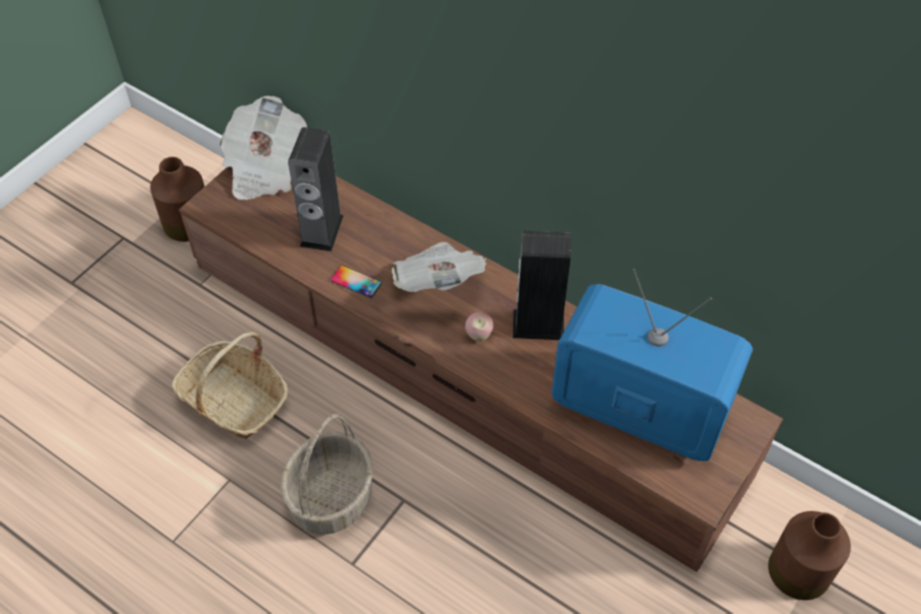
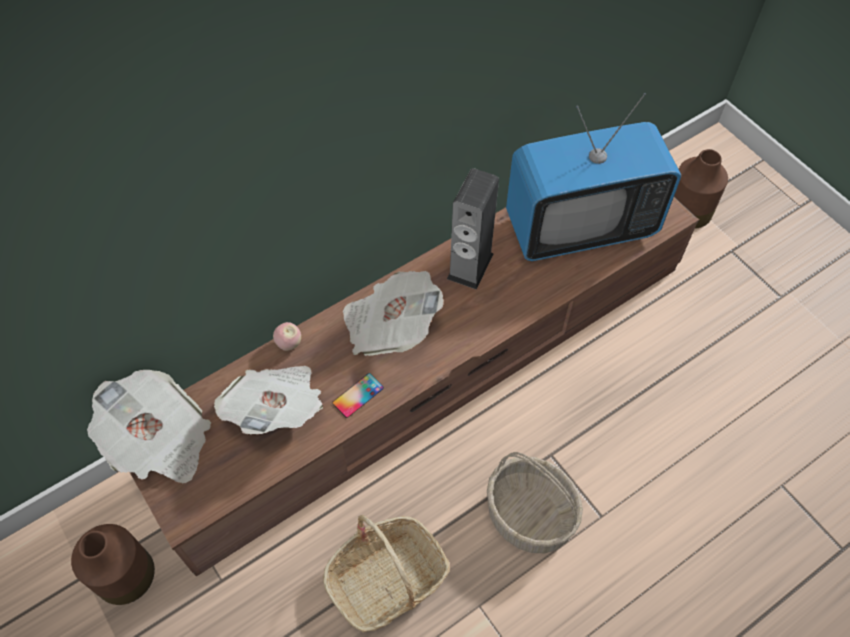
camera: 70 degrees left, 5 degrees up
speaker [288,127,344,252] -> newspaper [214,365,323,434]
apple [465,312,494,341] -> apple moved to [273,322,301,351]
television [552,269,753,461] -> television turned 150 degrees counterclockwise [506,93,681,261]

